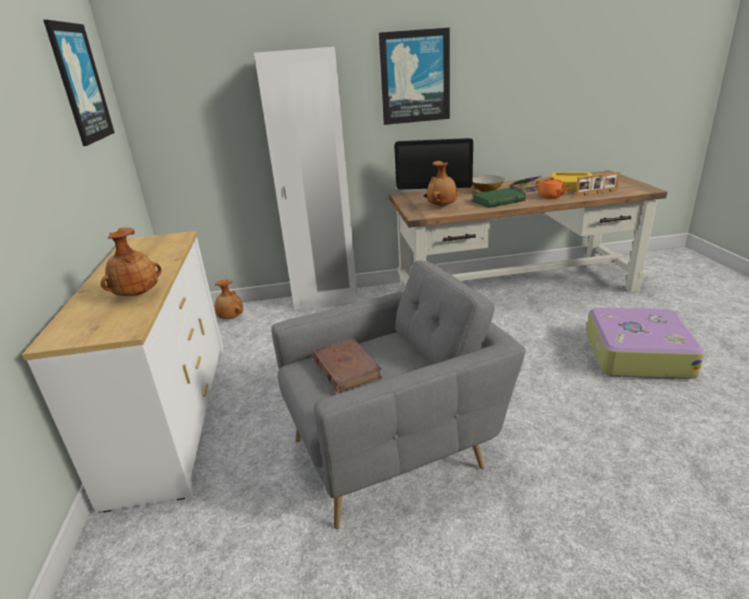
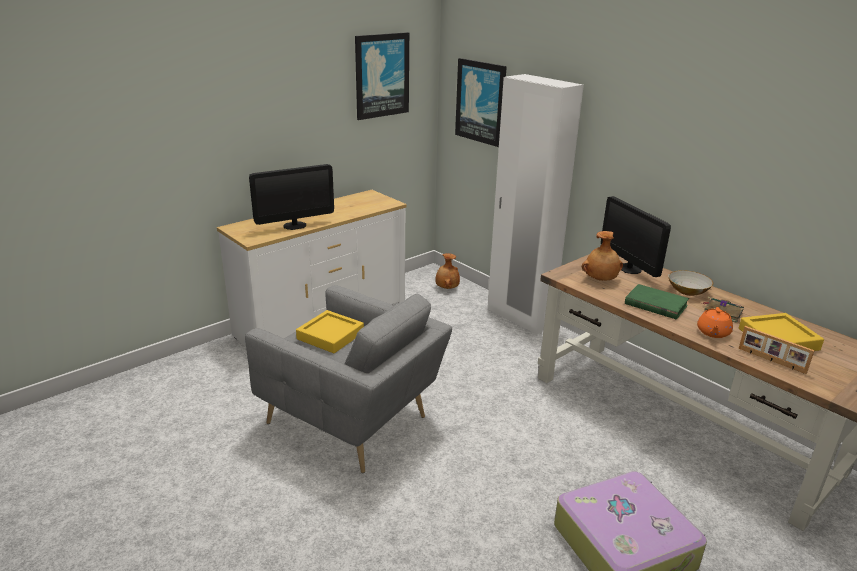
camera: 55 degrees right, 0 degrees up
brown vase [101,227,161,296] -> monitor [249,164,334,230]
brown book [312,338,382,393] -> yellow tray [296,310,364,353]
picture [379,28,450,125] -> picture moved to [455,58,507,147]

